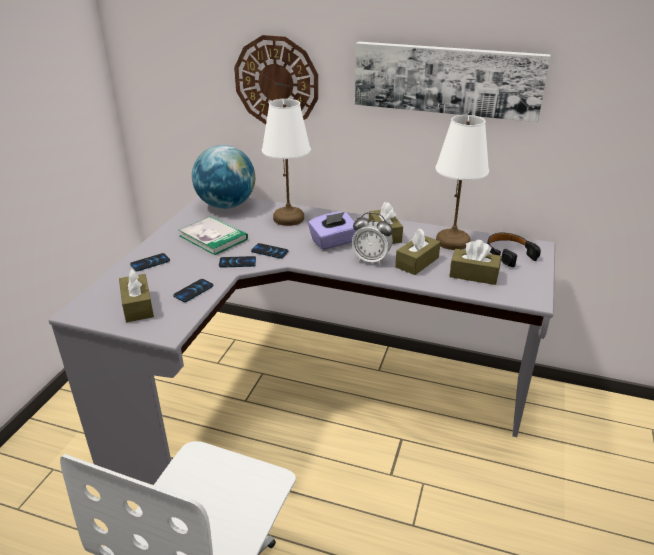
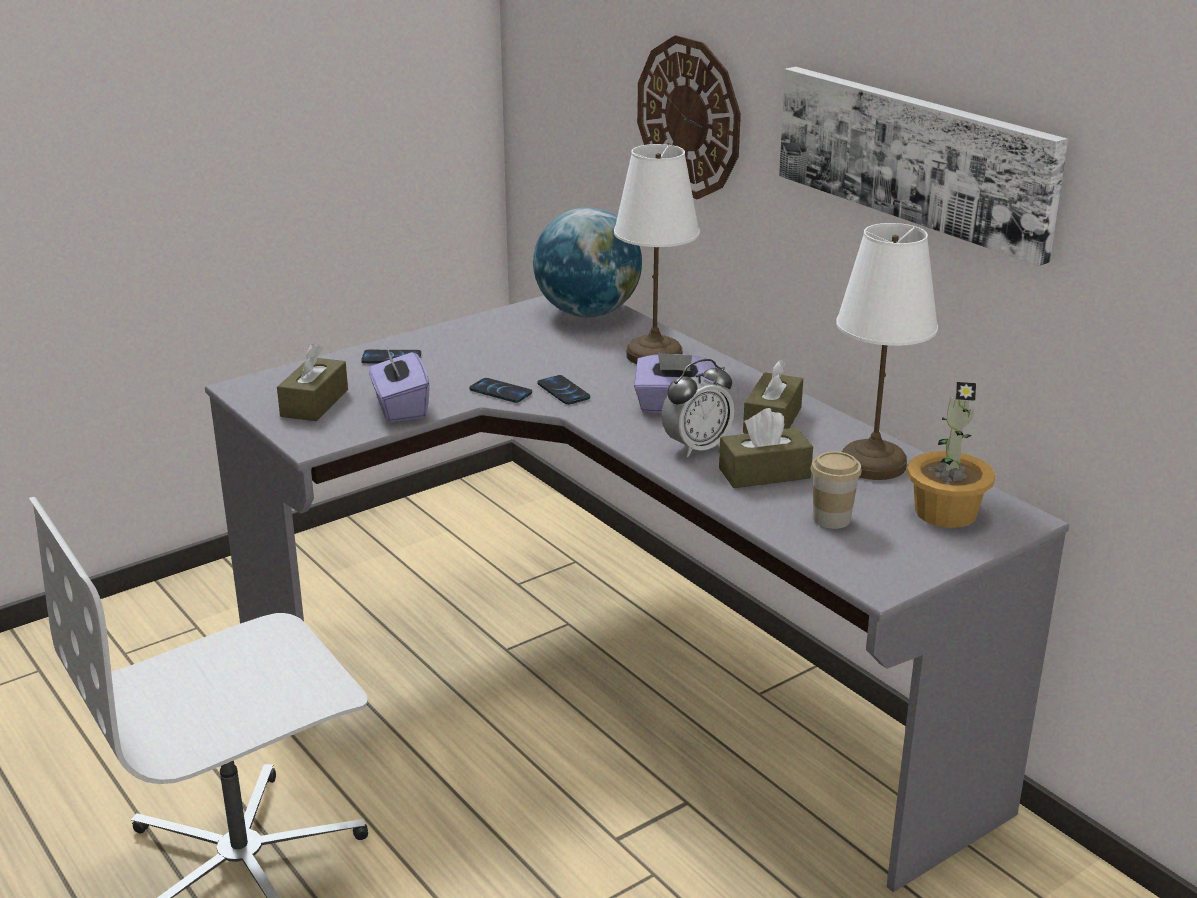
camera: 35 degrees right, 5 degrees down
phone [173,279,213,302] -> purple tissue box [369,347,430,422]
book [179,216,248,255] -> none
alarm clock [352,212,393,265] -> alarm clock turned 90 degrees counterclockwise [661,359,734,457]
brown tissue box [449,240,501,285] -> cup [810,451,862,529]
black headphones [487,233,541,267] -> potted plant [907,382,995,528]

